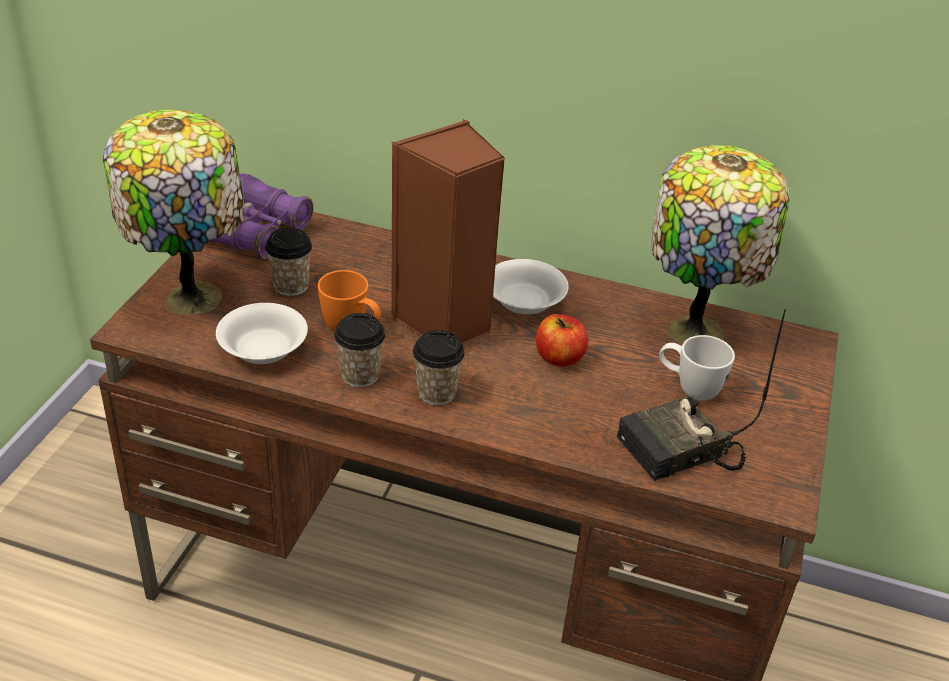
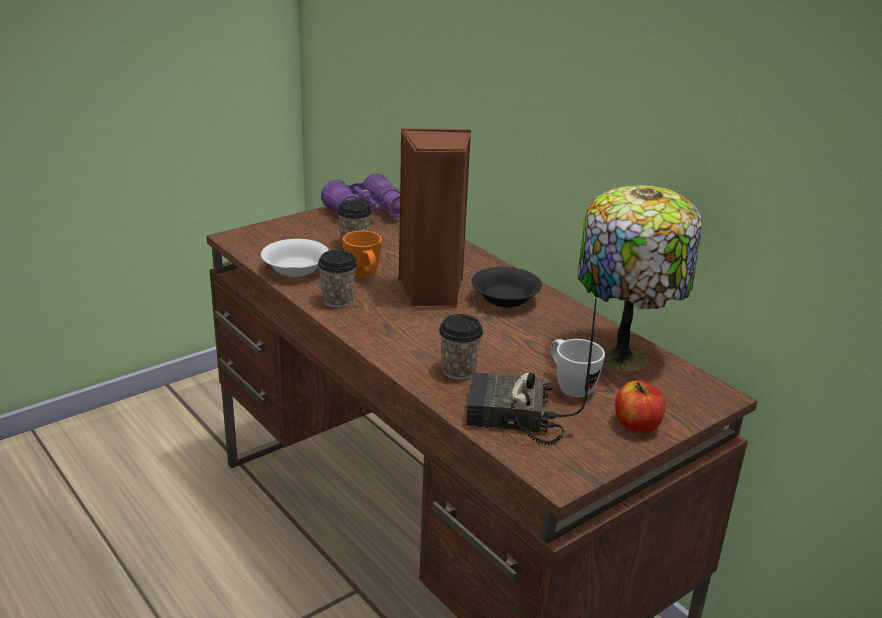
camera: 35 degrees right, 10 degrees down
table lamp [103,110,244,315] -> none
cup [413,330,465,405] -> cup moved to [439,314,483,380]
white bowl [493,259,569,314] -> black bowl [471,267,542,308]
apple [536,314,588,367] -> apple moved to [615,380,666,433]

